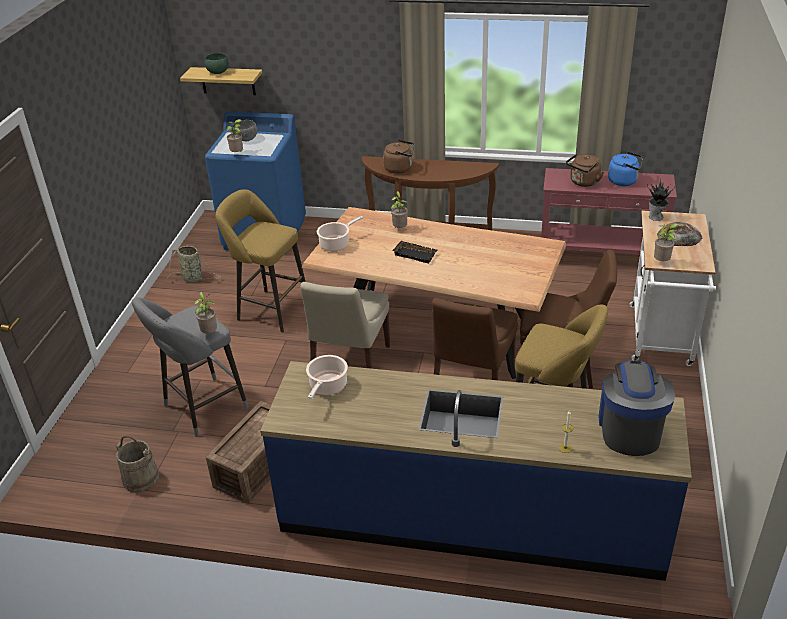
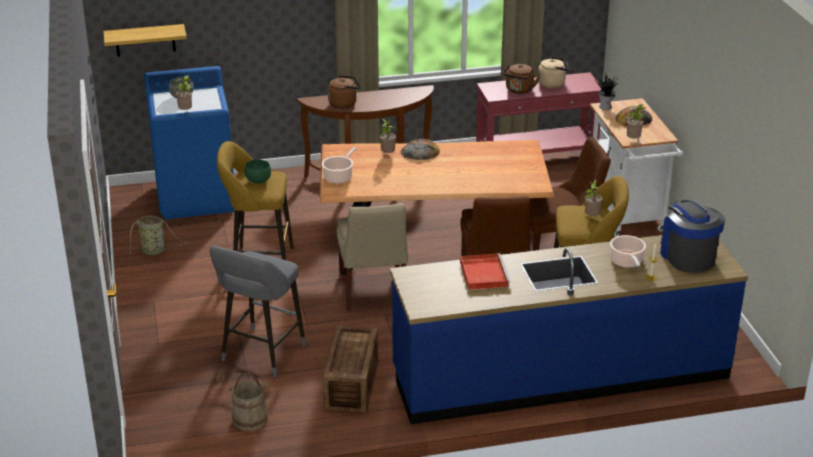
camera: 25 degrees left, 5 degrees down
potted plant [194,292,217,333] -> potted plant moved to [585,179,603,216]
green bowl [205,53,229,74] -> green bowl moved to [245,159,271,183]
cooking pot [306,355,348,399] -> cooking pot moved to [610,235,646,268]
black tray [392,241,438,263] -> none
blue kettle [608,151,643,186] -> beige kettle [538,56,570,88]
none -> bread [401,139,440,160]
none -> red tray [460,253,511,290]

